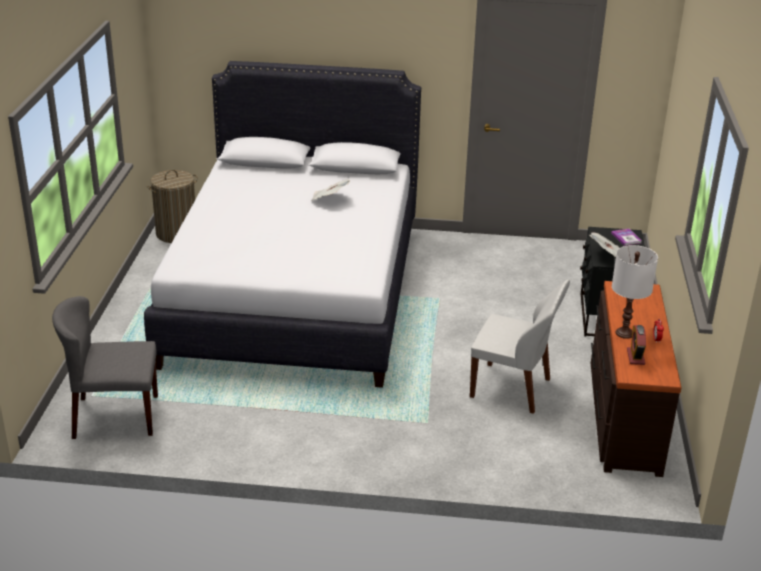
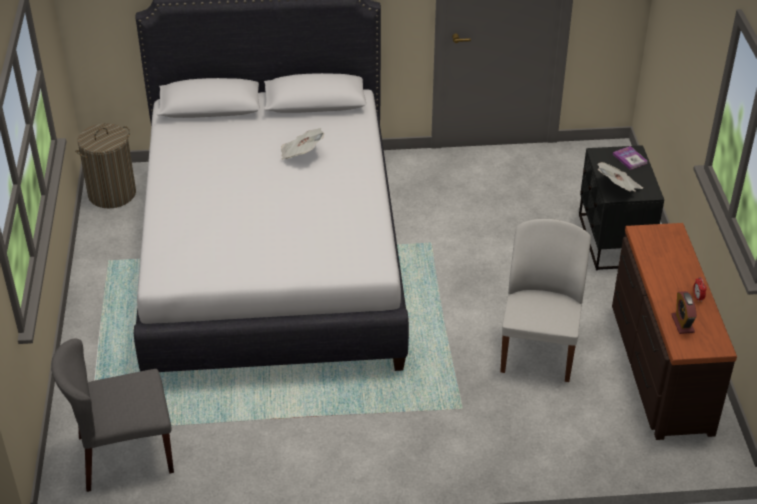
camera: 10 degrees left, 10 degrees up
white chair [470,279,570,414] -> white chair turned 90 degrees counterclockwise [500,219,591,382]
white table lamp [612,245,658,339] -> none

